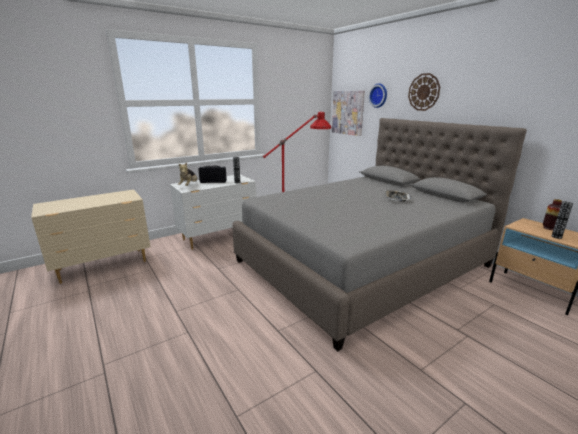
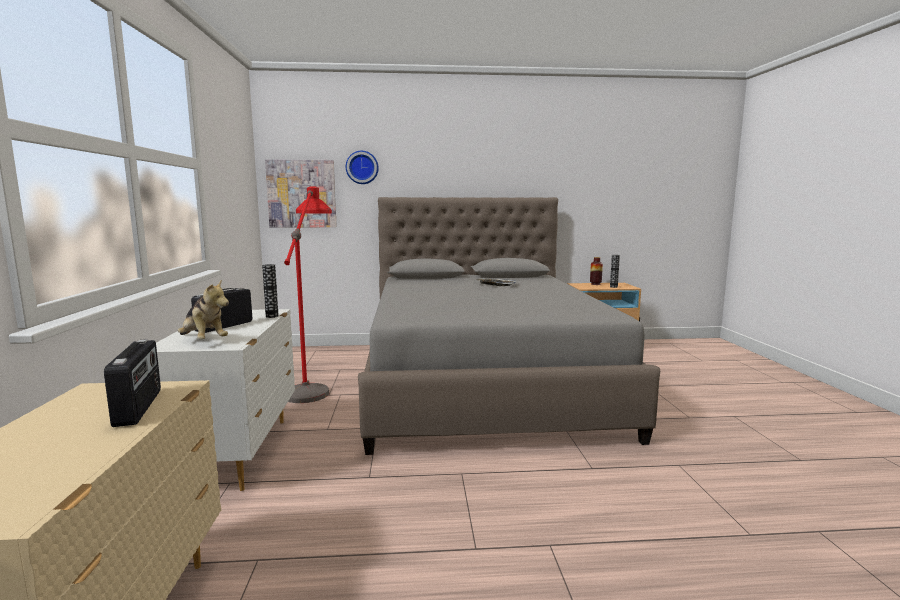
camera: 60 degrees left, 10 degrees down
wall clock [408,73,440,111] -> none
none -> radio [104,339,161,427]

